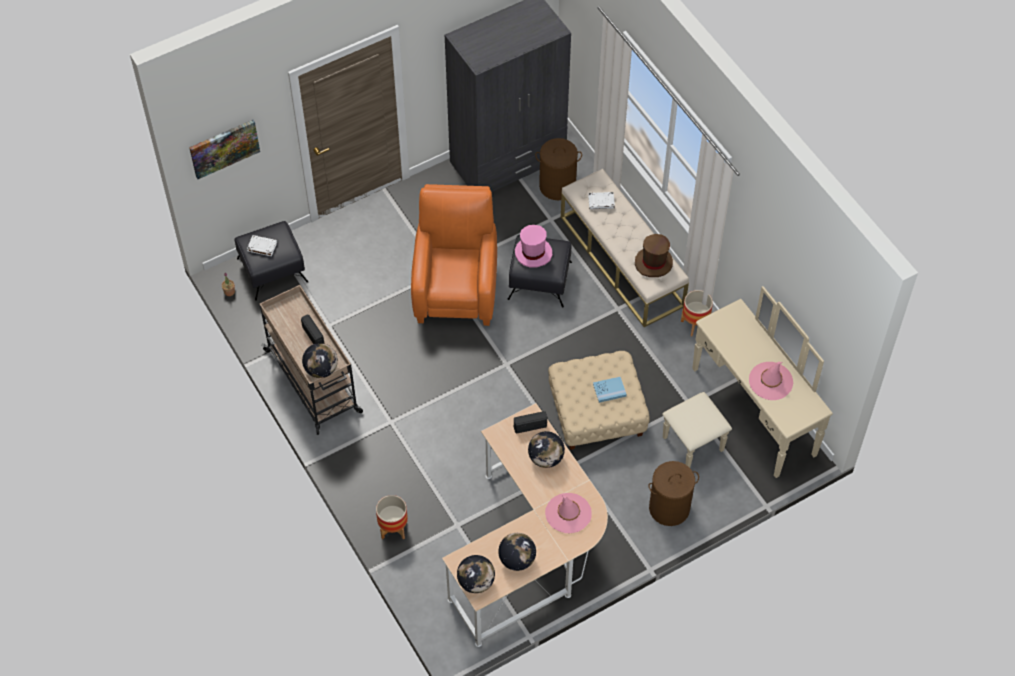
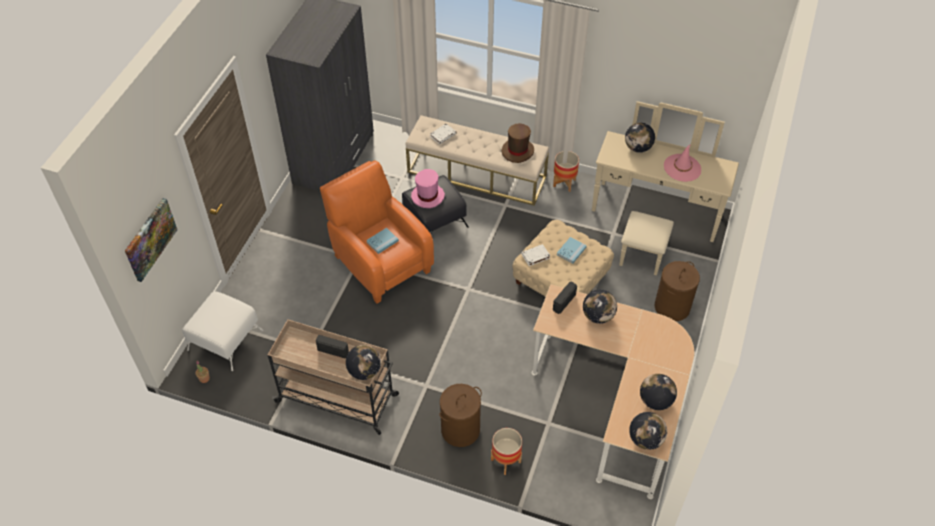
camera: 40 degrees left, 5 degrees down
black ottoman [235,221,309,301] -> white ottoman [182,291,263,371]
white book [247,235,277,257] -> white book moved to [521,244,550,266]
brown laundry basket [535,138,582,200] -> brown laundry basket moved to [439,384,482,447]
pink hat [545,493,592,533] -> none
none -> blue book [366,228,399,254]
none -> globe [625,123,655,153]

